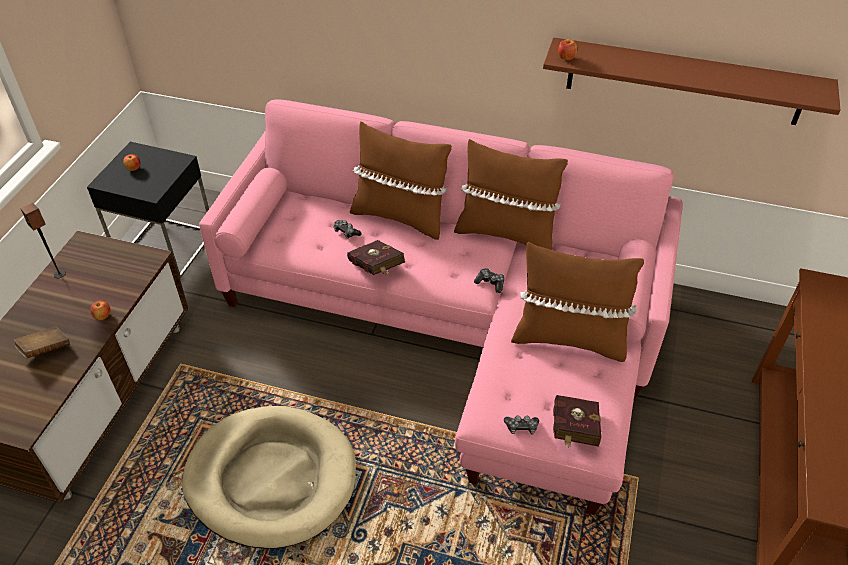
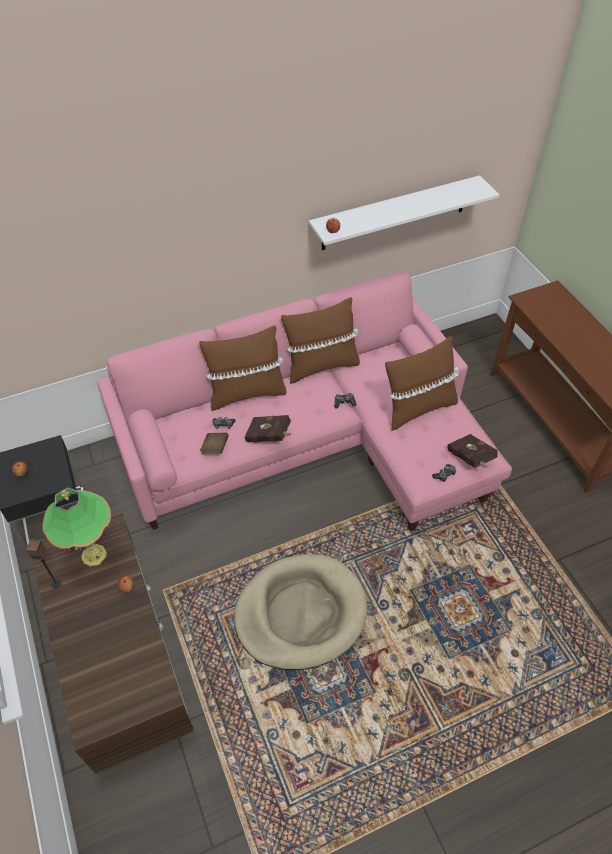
camera: 40 degrees left, 5 degrees up
brown book [13,327,70,358] -> brown book moved to [200,433,229,455]
brown shelf [543,37,841,125] -> white shelf [309,175,499,250]
none -> table lamp [43,487,112,567]

